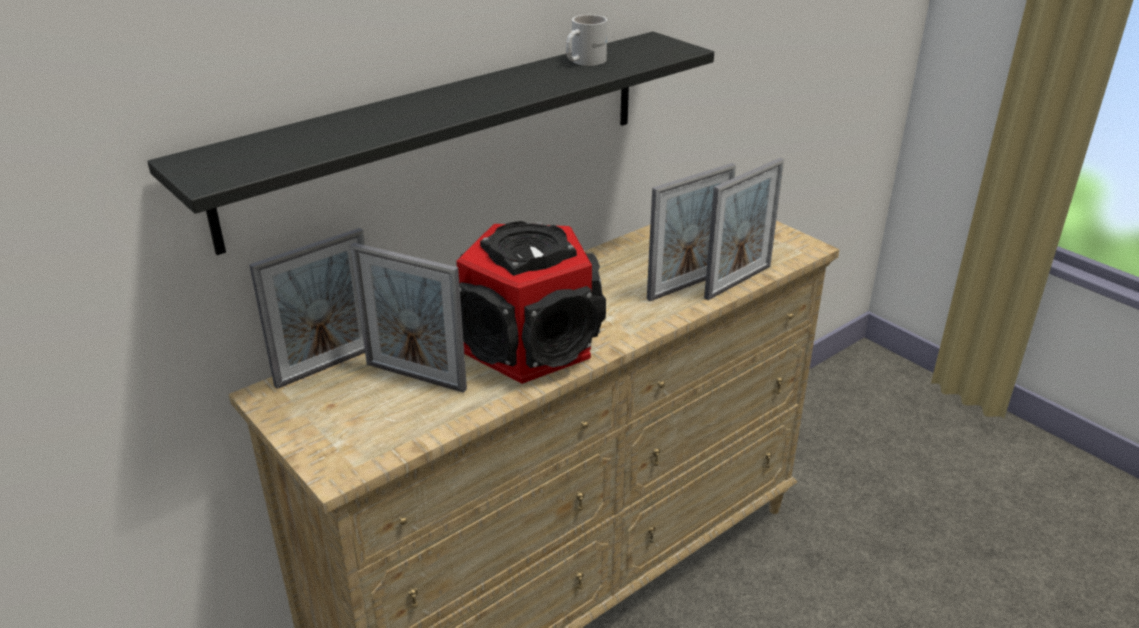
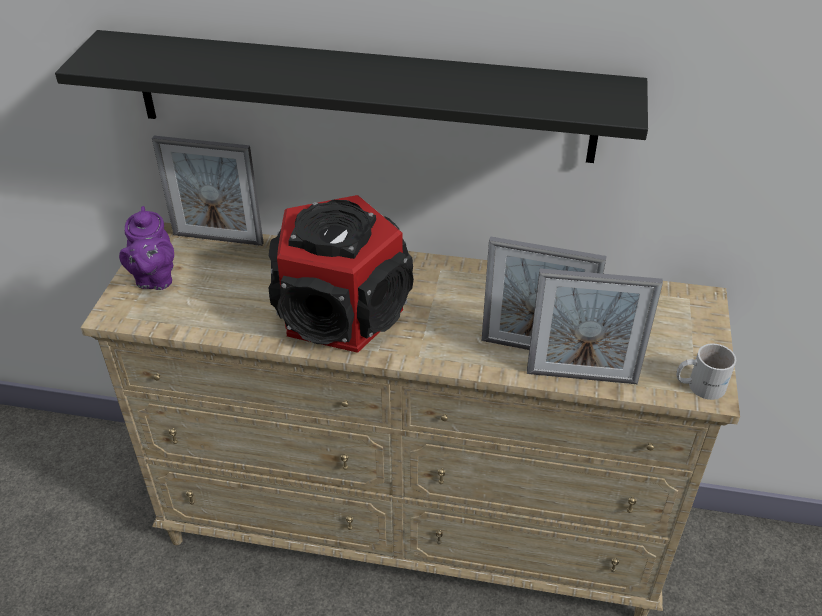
camera: 50 degrees right, 10 degrees up
picture frame [350,243,467,393] -> none
white mug [566,15,607,66] -> white mug moved to [676,344,736,400]
none -> purple teapot [119,206,174,290]

